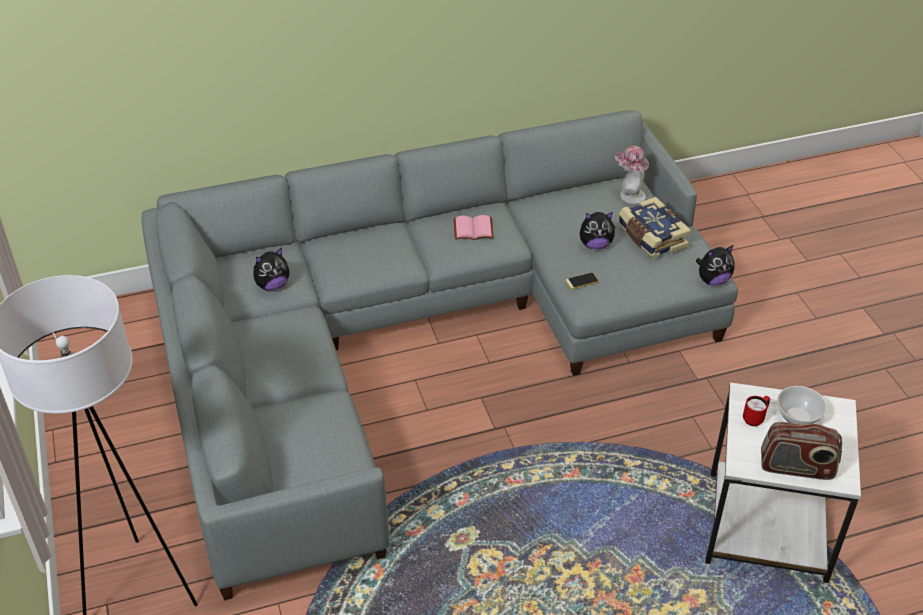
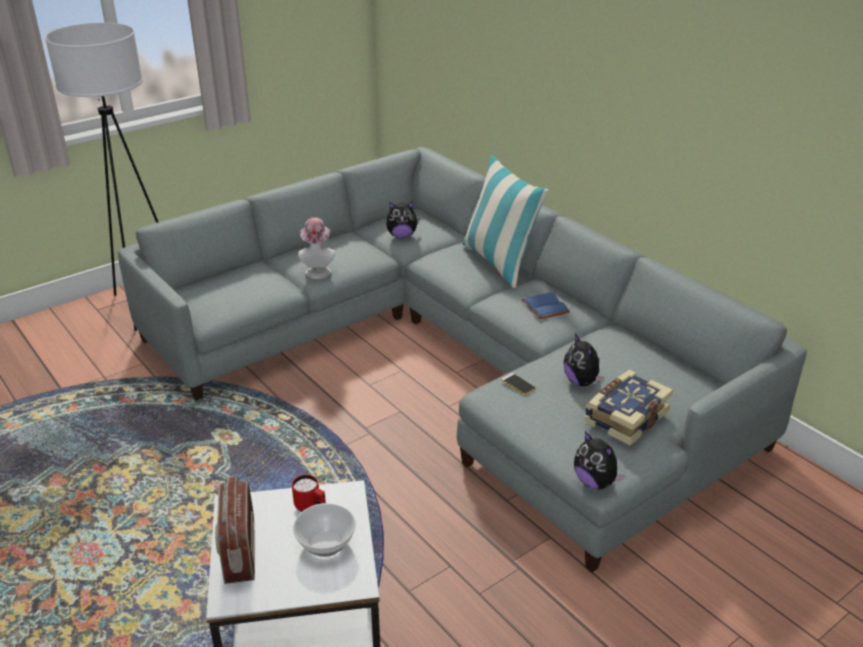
camera: 70 degrees right, 10 degrees down
plush toy [253,248,290,291] -> plush toy turned 45 degrees counterclockwise [386,201,419,238]
pink book [454,215,494,240] -> blue book [521,292,570,319]
hat [615,146,649,204] -> hat moved to [298,217,335,279]
none -> pillow [462,155,549,288]

